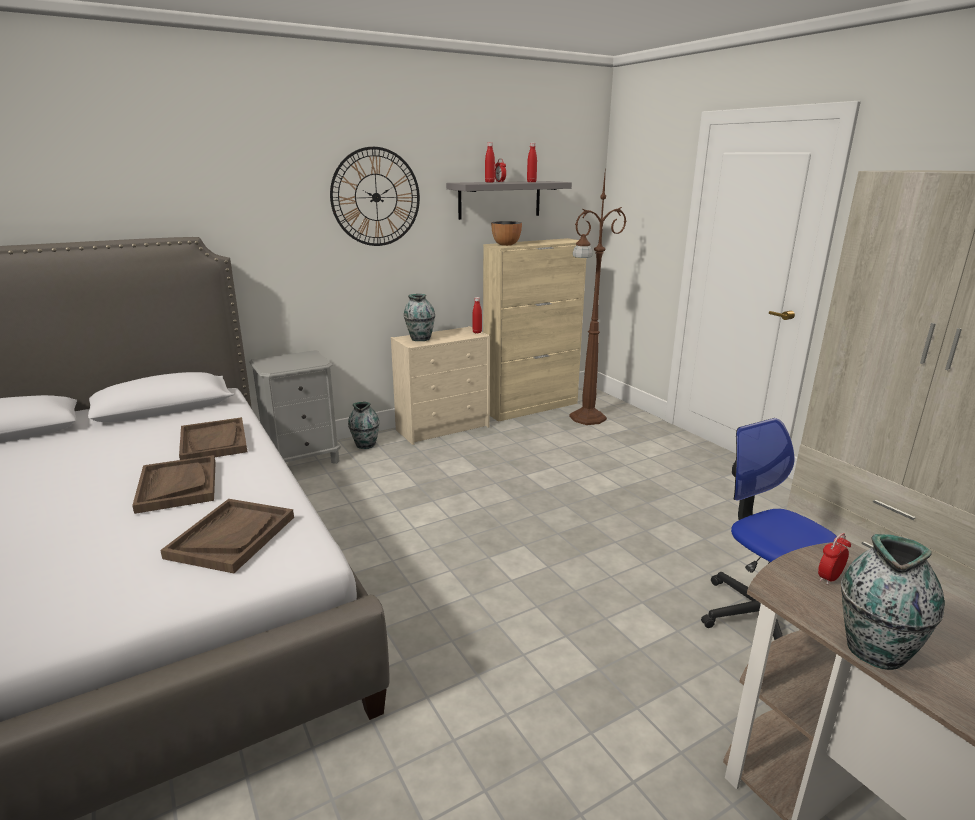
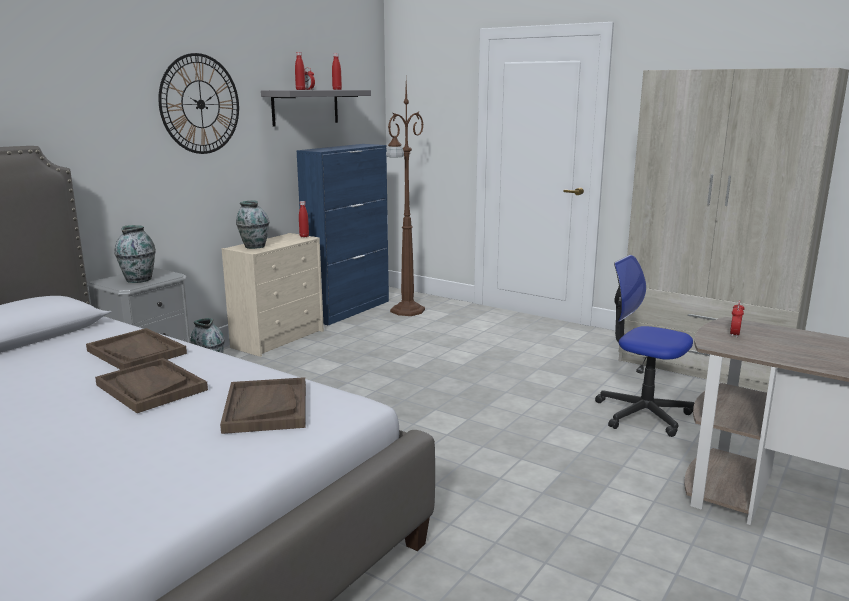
camera: 25 degrees left, 5 degrees down
beige cabinet [483,238,586,422] -> blue cabinet [296,144,389,326]
bowl [491,221,522,246] -> none
vase [841,534,945,670] -> vase moved to [114,225,156,283]

